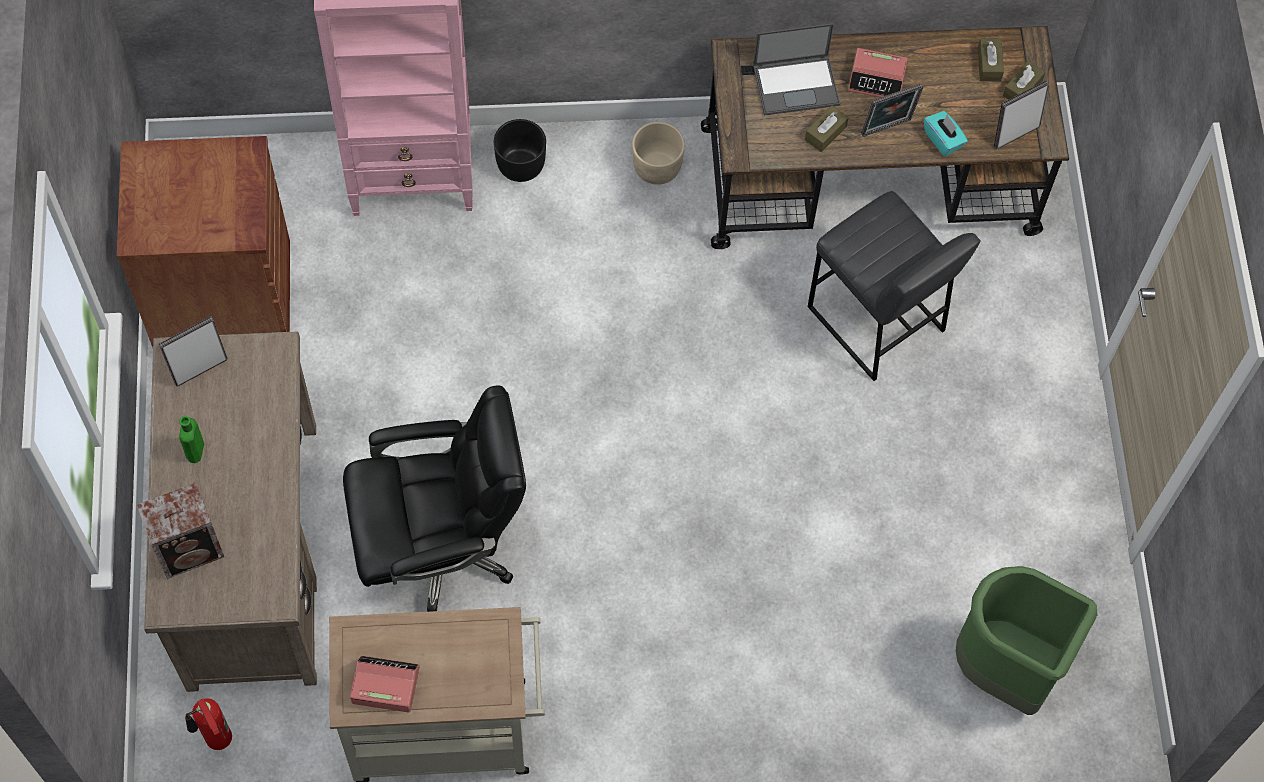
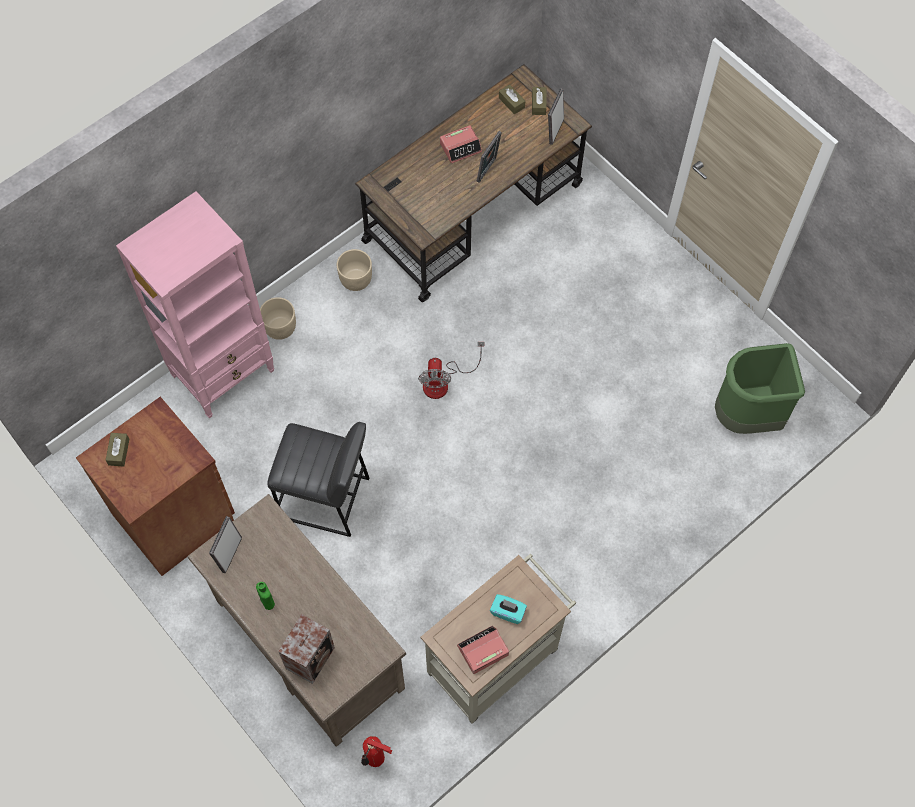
camera: 35 degrees left, 0 degrees up
black office chair [343,386,526,612] -> none
black planter [494,119,546,182] -> beige planter [260,297,296,340]
laptop [753,23,840,116] -> none
brown tissue box [805,105,848,152] -> brown tissue box moved to [106,433,129,467]
grey stool [808,191,981,381] -> grey stool moved to [267,422,369,537]
turquoise tissue box [924,111,968,156] -> turquoise tissue box moved to [490,594,527,624]
none -> fan [418,342,485,399]

